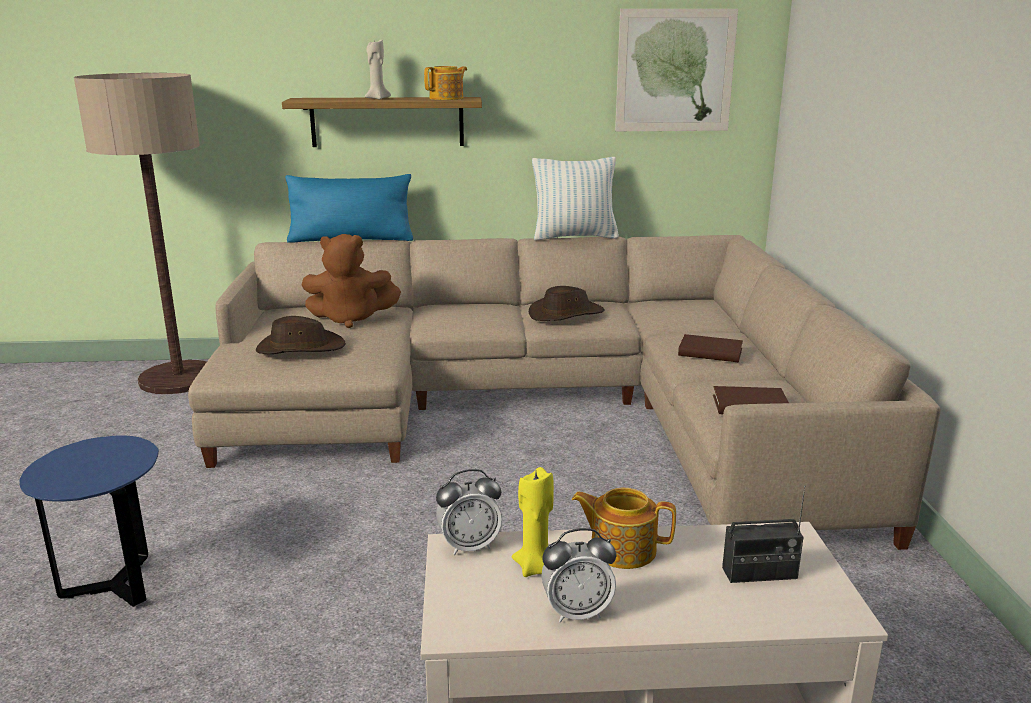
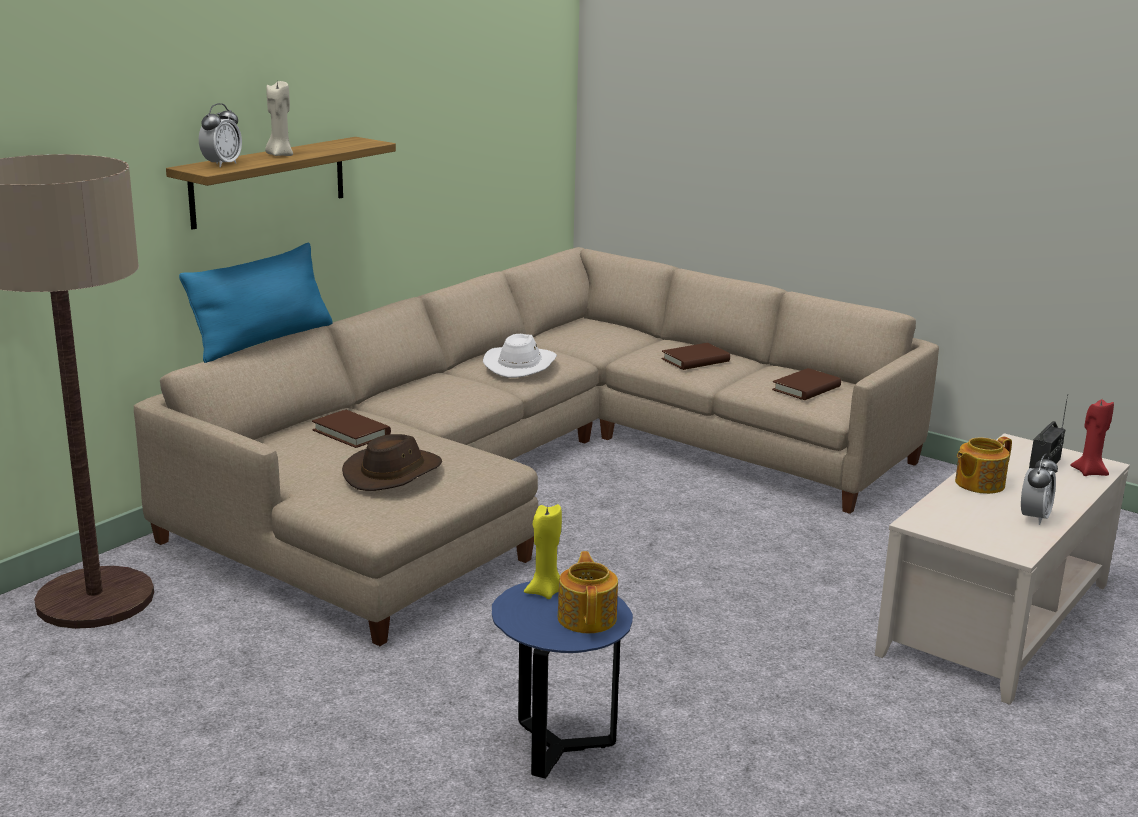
camera: 50 degrees left, 0 degrees up
brown plush toy [302,234,401,328] -> brown book [312,410,391,448]
teapot [424,66,467,100] -> teapot moved to [558,551,618,633]
alarm clock [436,469,502,555] -> alarm clock moved to [199,103,242,168]
yellow candle [511,467,554,577] -> yellow candle moved to [524,504,562,599]
brown hat [529,286,604,321] -> white hat [483,334,557,378]
pillow [532,157,619,240] -> none
picture [615,9,738,131] -> none
none -> red candle [1070,400,1114,476]

